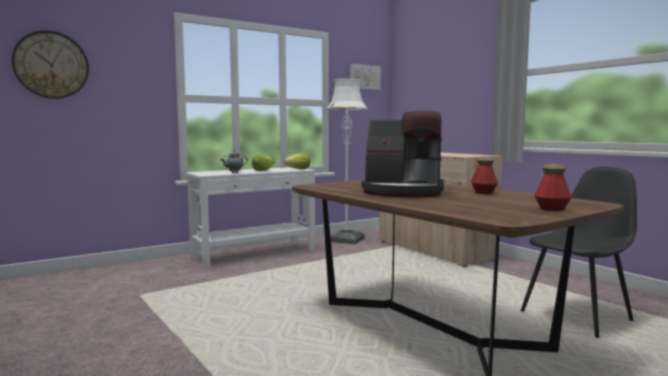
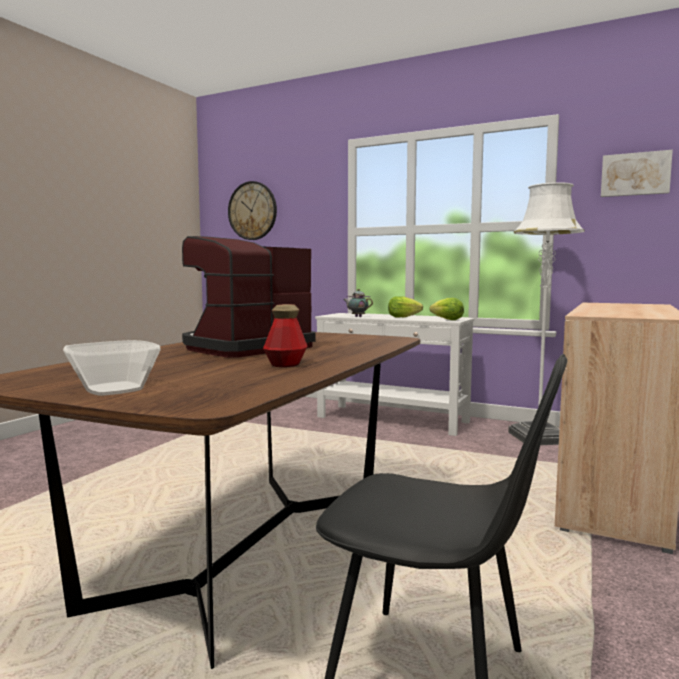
camera: 60 degrees right, 0 degrees up
coffee machine [362,111,444,197] -> coffee machine turned 60 degrees clockwise [182,236,316,358]
bottle [534,164,572,211] -> bowl [63,340,161,396]

